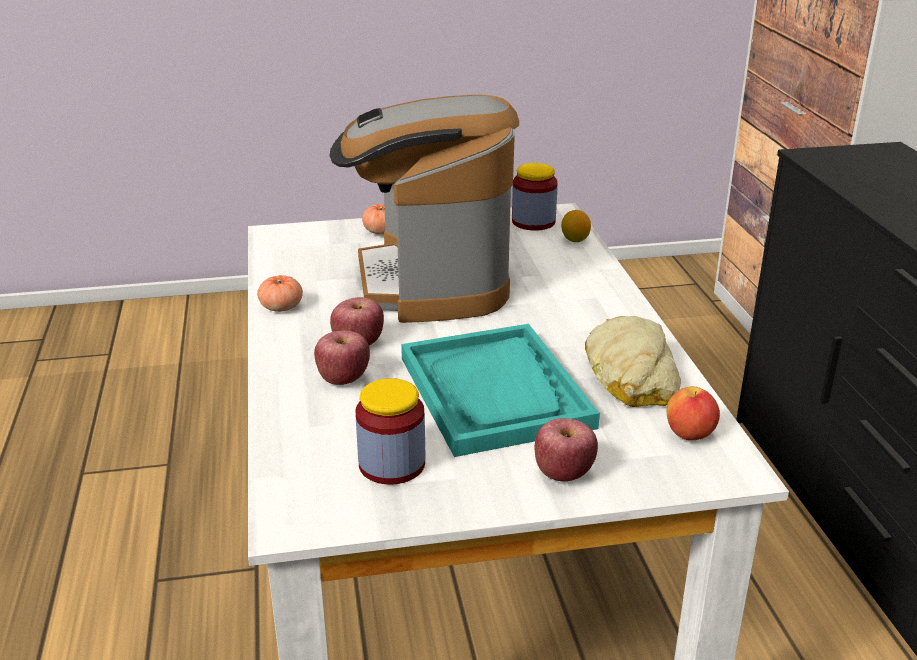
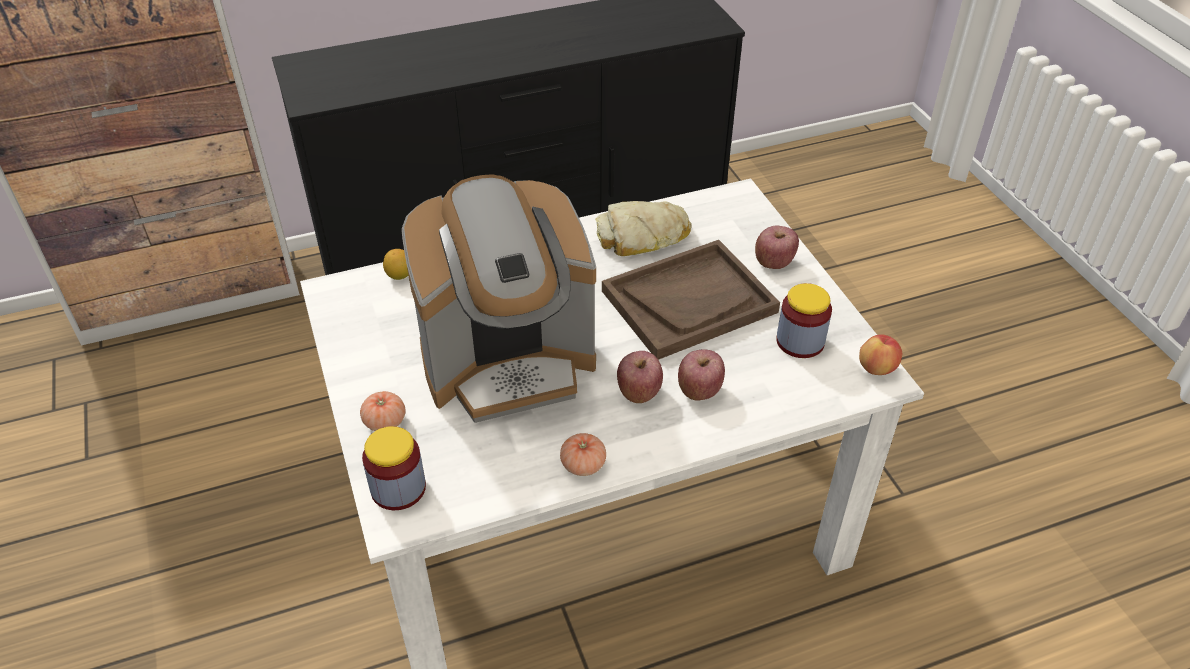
camera: 100 degrees left, 15 degrees up
turquoise tray [401,324,600,457] -> brown tray [602,240,780,360]
jar [512,163,558,231] -> jar moved to [362,426,426,510]
apple [666,386,720,440] -> apple moved to [859,334,902,375]

